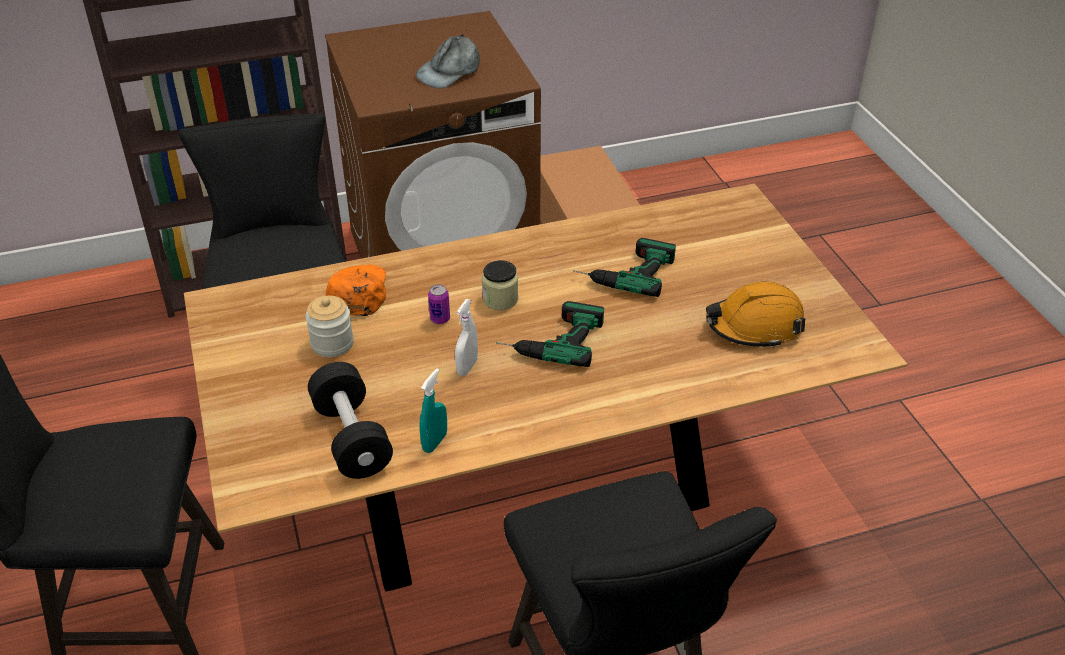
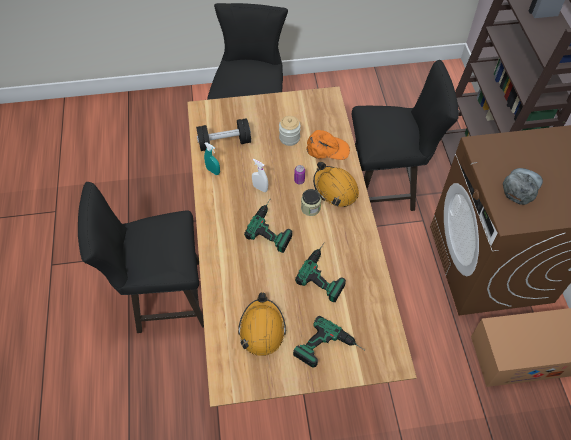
camera: 100 degrees right, 15 degrees up
grey cap [416,34,480,89] -> grey cap turned 75 degrees clockwise [503,168,543,205]
none -> power drill [293,316,364,368]
none -> orange hard hat [313,161,359,207]

